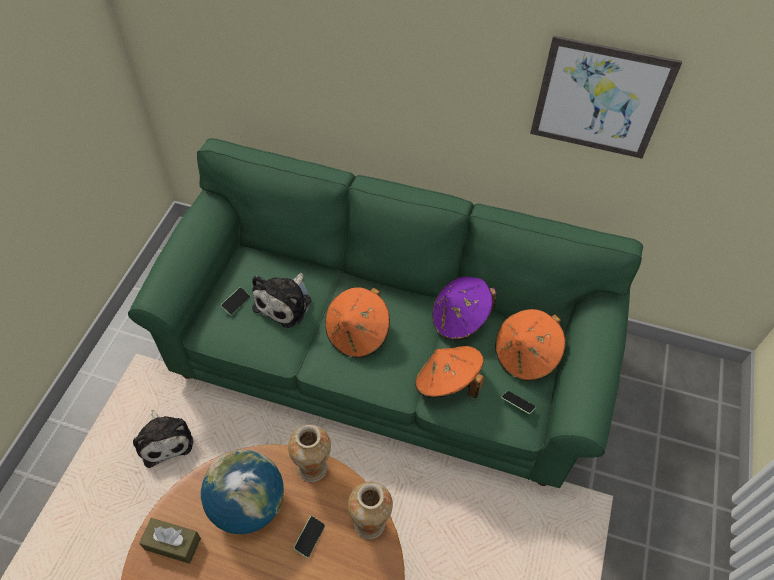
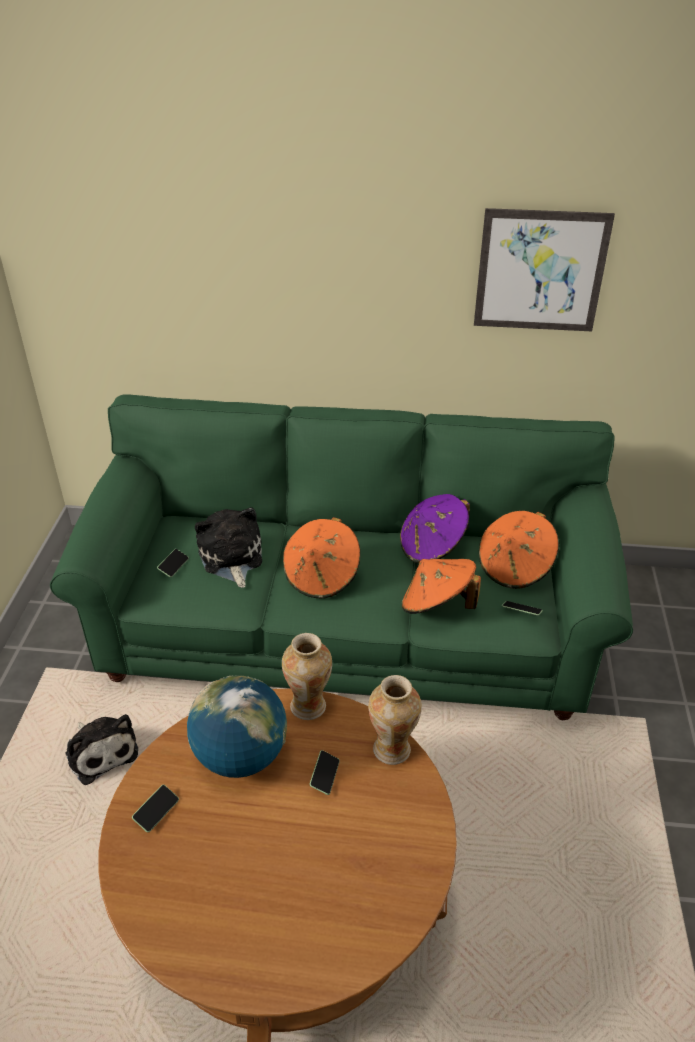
camera: 10 degrees left, 15 degrees down
brown tissue box [139,518,201,564] -> phone [132,785,179,832]
plush toy [252,273,312,328] -> plush toy turned 150 degrees clockwise [195,507,262,588]

